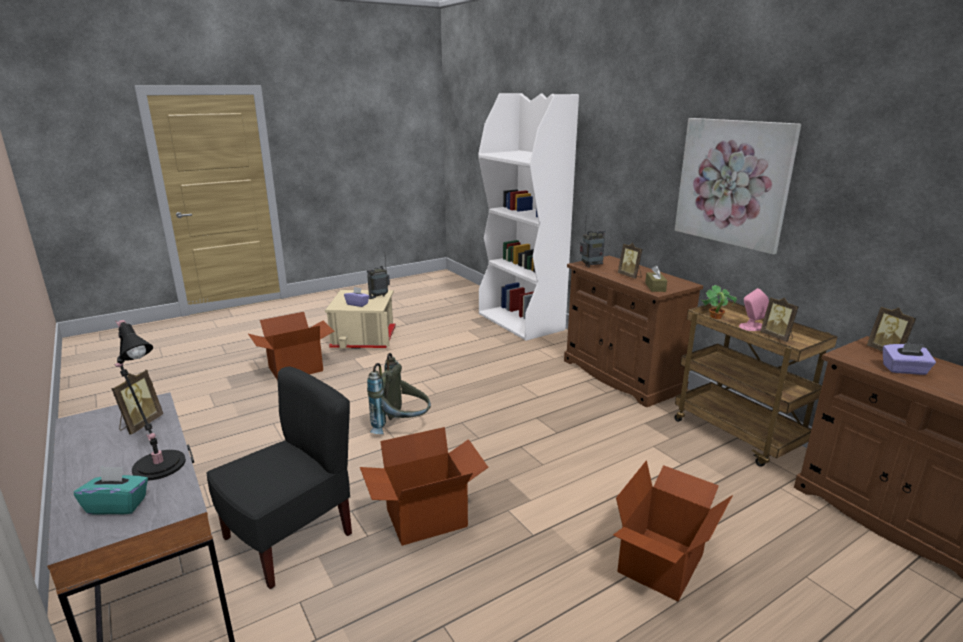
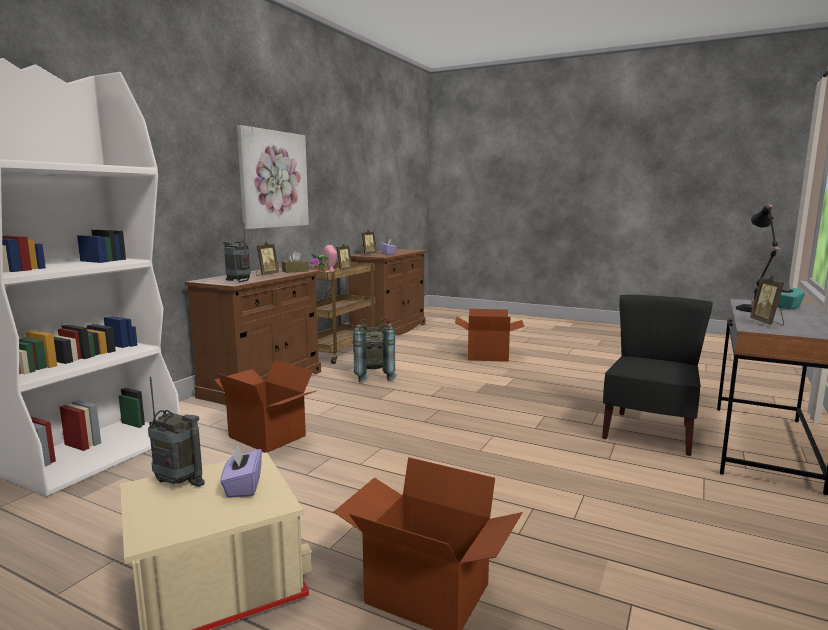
camera: 120 degrees left, 10 degrees down
picture frame [111,370,163,434] -> picture frame turned 75 degrees counterclockwise [750,275,784,326]
black chair [206,366,352,589] -> black chair turned 105 degrees clockwise [602,295,713,456]
cardboard box [360,427,489,546] -> cardboard box moved to [214,360,316,453]
grey backpack [367,353,431,434] -> grey backpack moved to [353,318,397,382]

